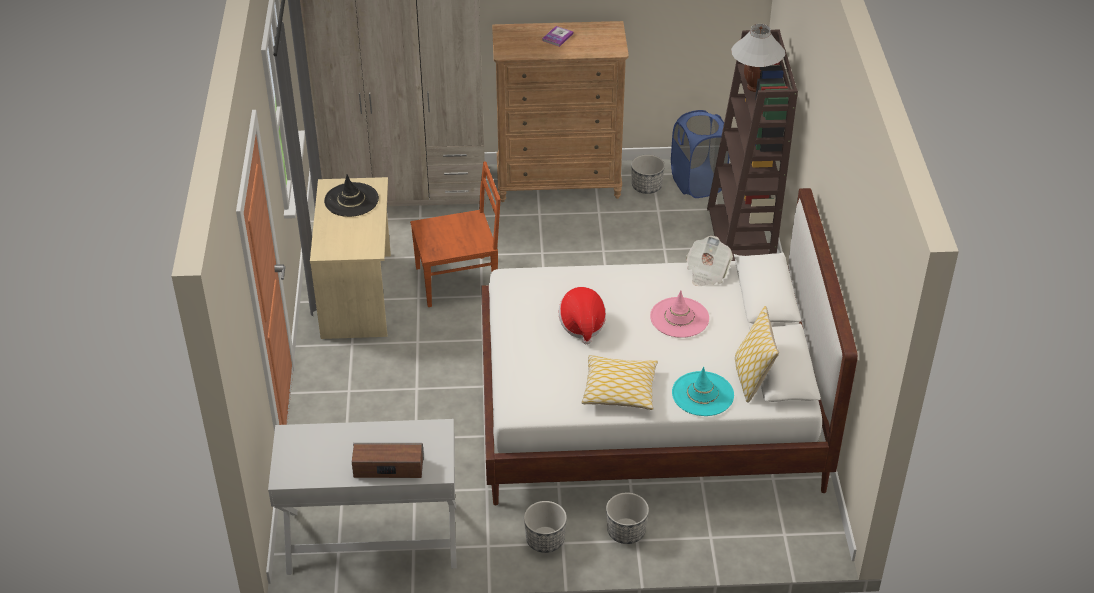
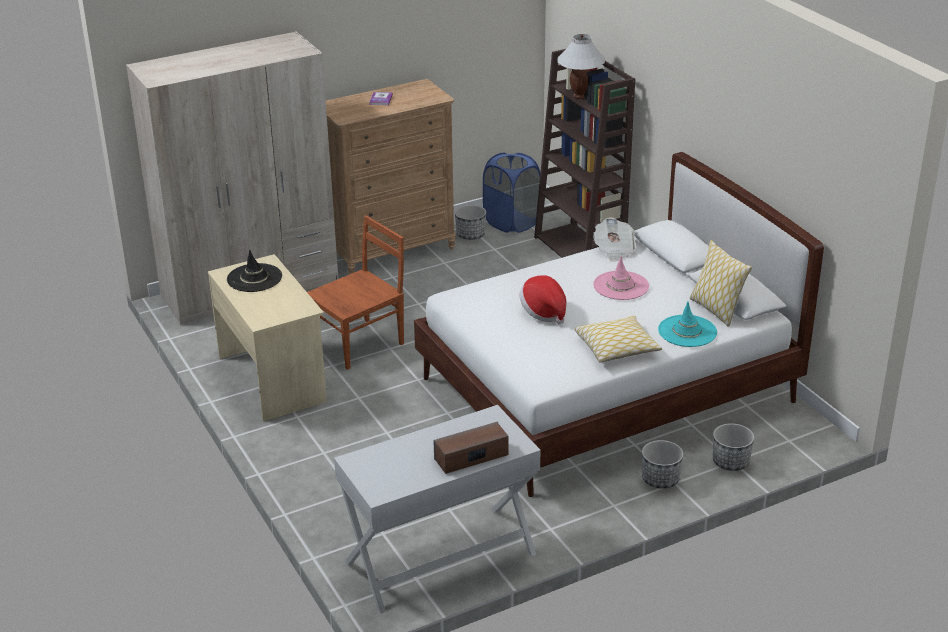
camera: 25 degrees left, 10 degrees down
planter [524,501,567,553] -> planter moved to [713,423,754,471]

